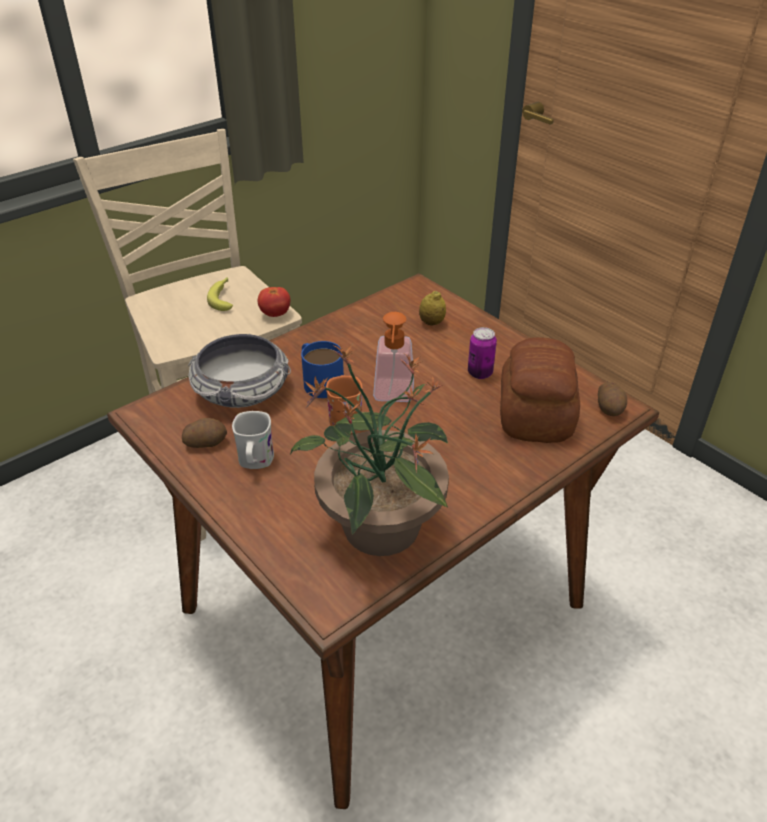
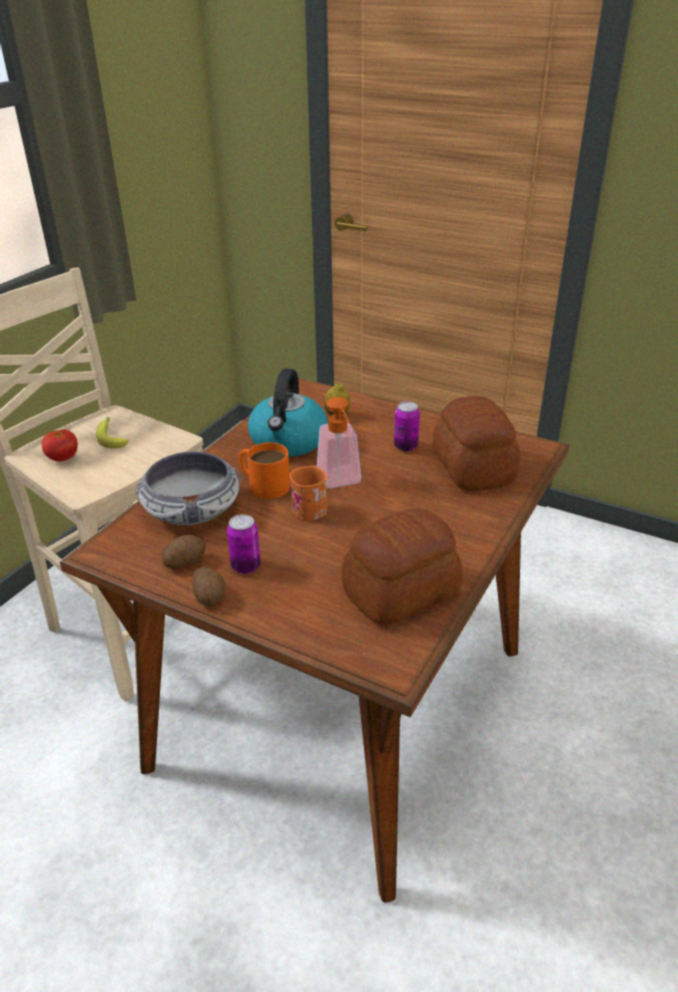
camera: 20 degrees left, 5 degrees down
white mug [232,411,274,469] -> can [227,514,261,574]
tomato [258,287,290,317] -> tomato moved to [42,429,78,461]
potted plant [290,344,449,556] -> bread [341,508,463,625]
blue mug [301,341,344,398] -> orange mug [238,442,290,499]
potato [598,382,627,416] -> potato moved to [193,567,225,606]
none -> kettle [248,368,328,457]

